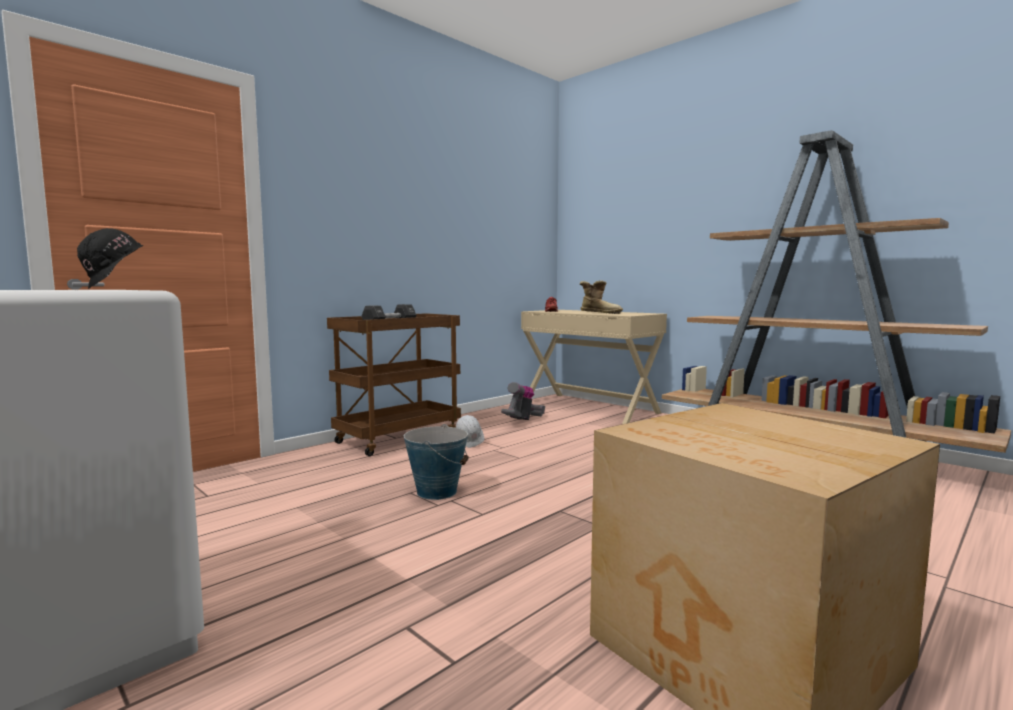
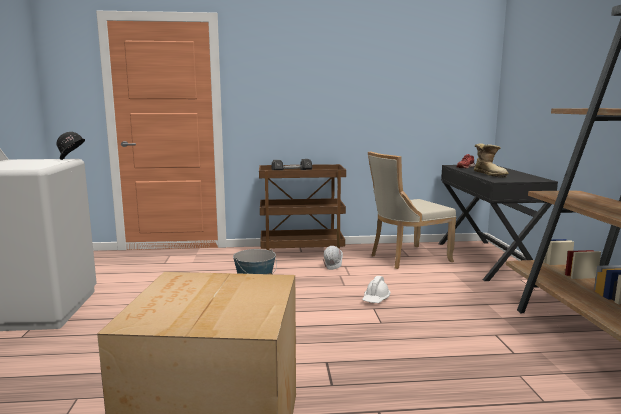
camera: 40 degrees right, 5 degrees up
vacuum cleaner [501,382,545,420] -> beige chair [368,151,456,269]
beige desk [521,310,667,424] -> black desk [438,165,558,281]
none -> white hard hat [362,276,391,303]

